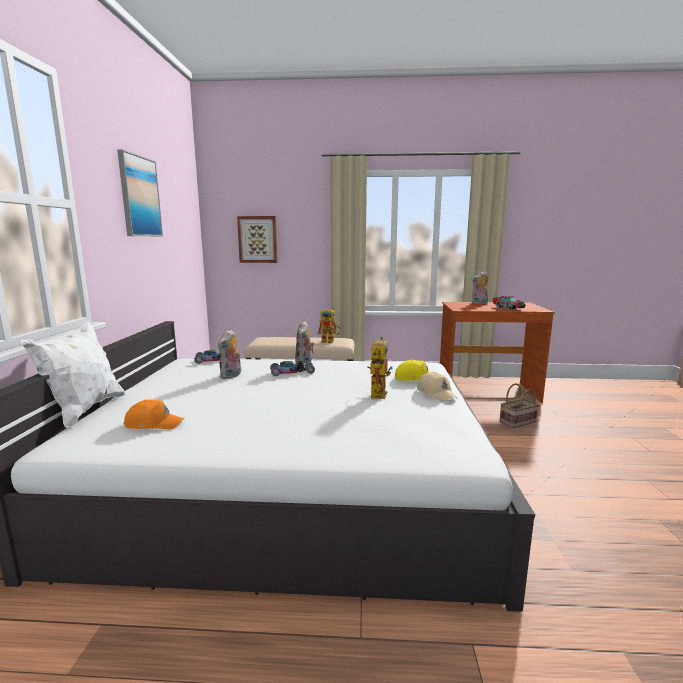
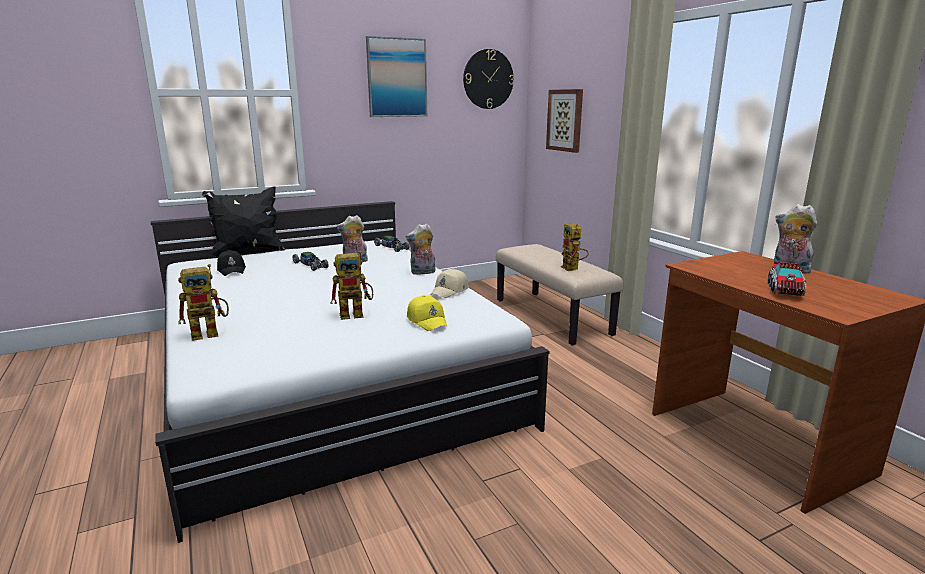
camera: 60 degrees right, 5 degrees up
white pillow [21,321,125,428] -> black pillow [202,186,285,257]
orange cap [124,399,184,429] -> black cap [217,250,246,276]
toy car [270,360,315,376] -> toy car moved to [293,252,329,271]
beige cap [417,372,457,402] -> beige cap moved to [431,269,469,298]
basket [499,383,539,428] -> none
none -> toy robot [178,264,229,341]
none -> wall clock [463,49,514,109]

